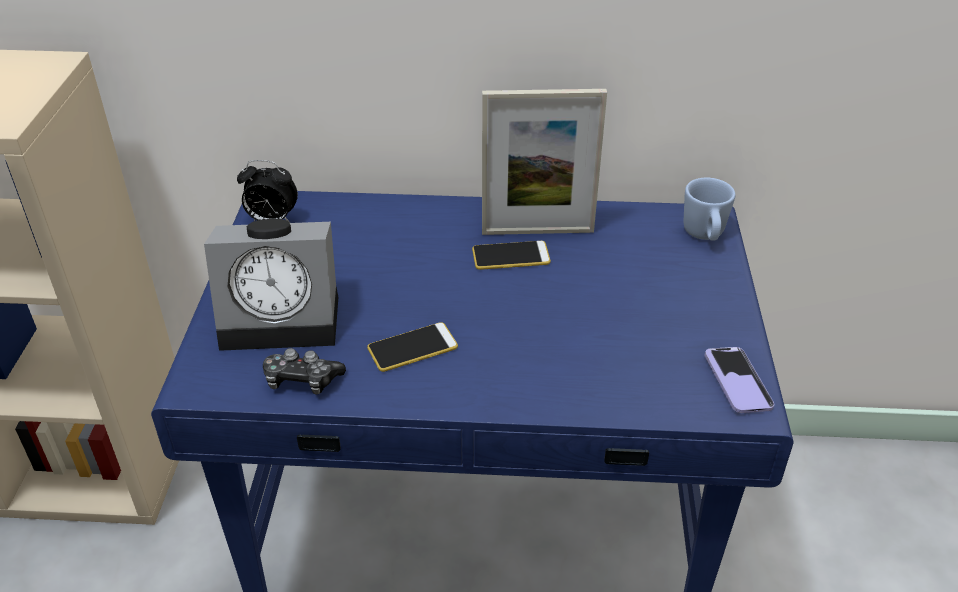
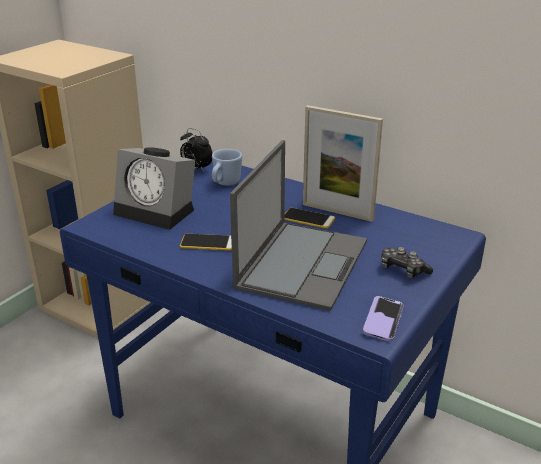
camera: 30 degrees right, 10 degrees down
game controller [263,348,346,395] -> game controller moved to [381,247,433,279]
blue mug [684,178,735,241] -> blue mug moved to [212,149,242,186]
none -> laptop [230,140,367,311]

